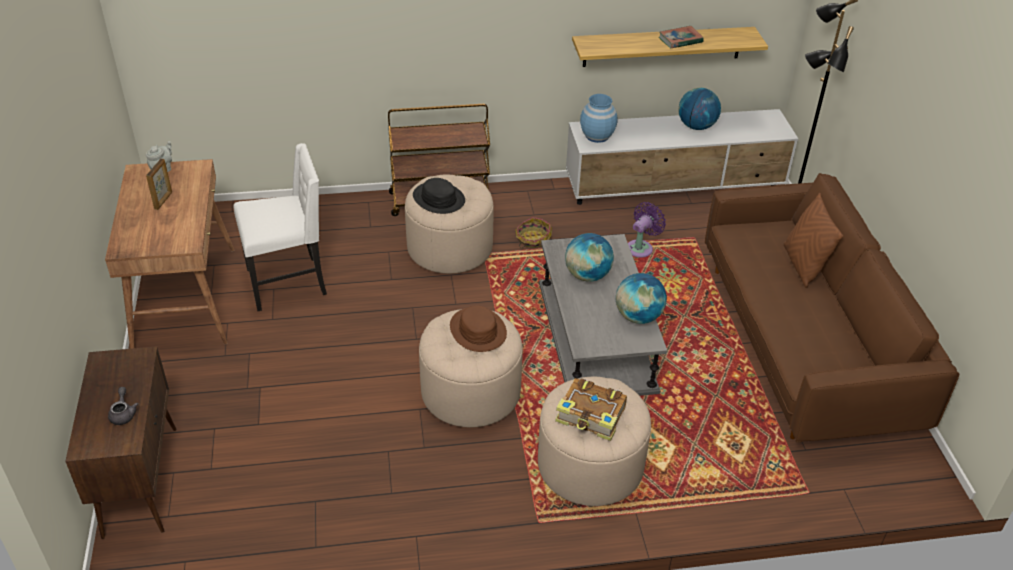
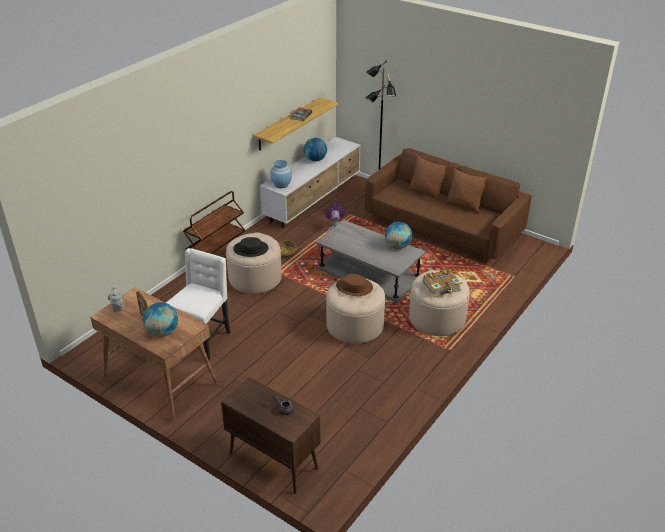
camera: 45 degrees left, 5 degrees down
globe [565,233,614,282] -> globe moved to [143,302,178,337]
none -> brown pillow [445,168,488,213]

